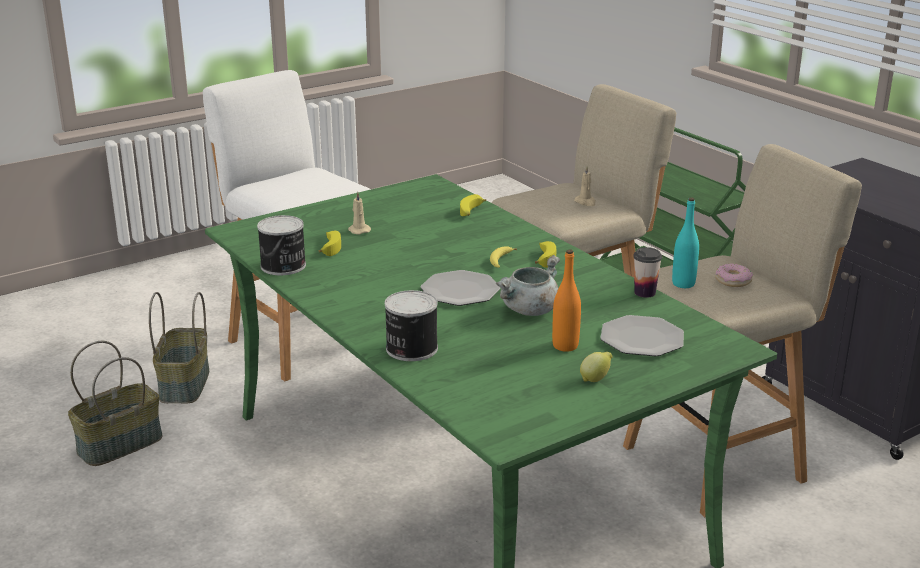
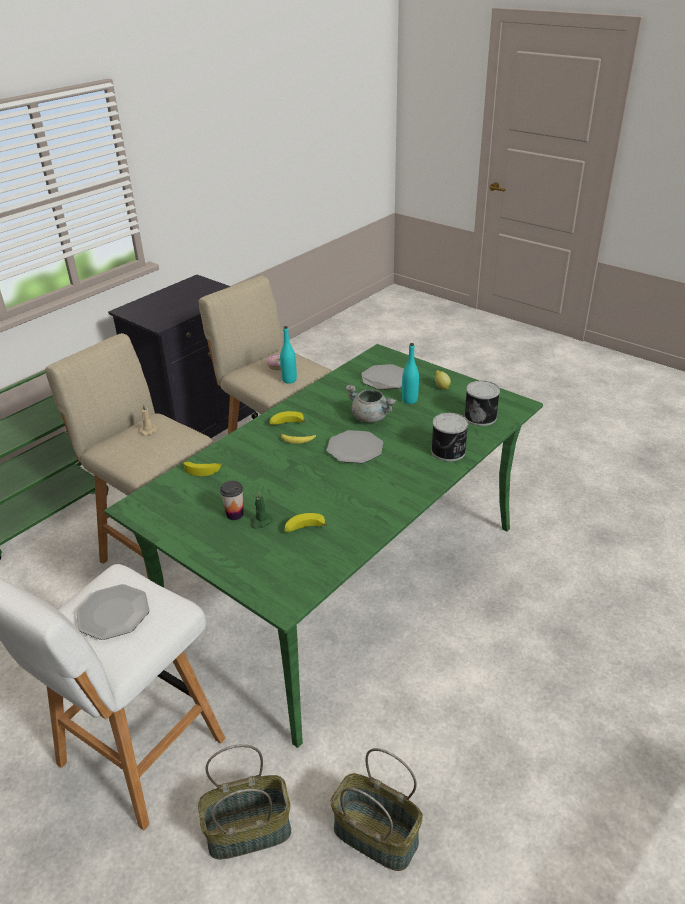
camera: 105 degrees left, 10 degrees up
can [257,215,306,275] -> can moved to [464,381,500,426]
beige candle [348,191,371,234] -> green candle [251,491,273,529]
orange bottle [552,249,581,352] -> turquoise bottle [402,343,419,404]
cup [633,247,662,298] -> cup moved to [220,481,243,520]
none -> plate [76,584,150,640]

